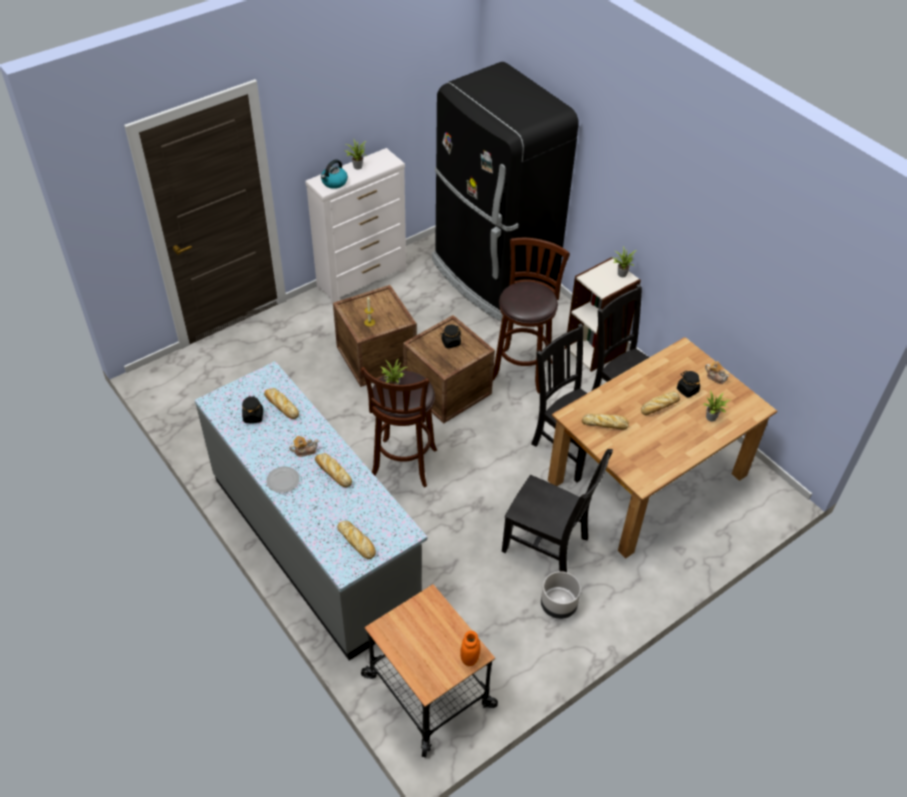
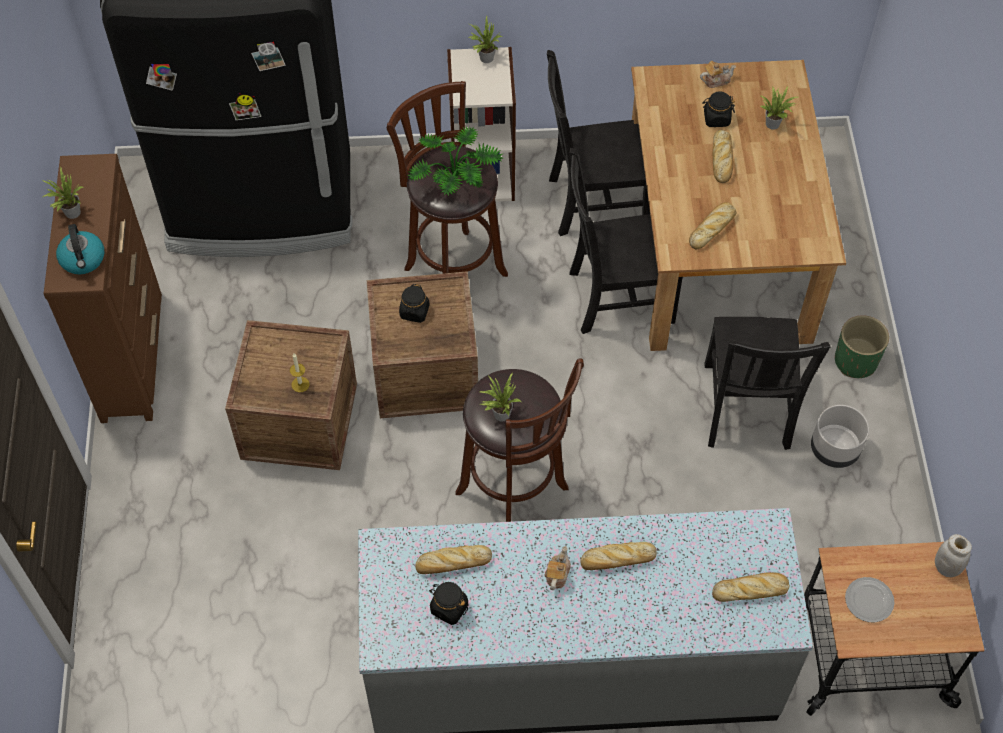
camera: 55 degrees left, 10 degrees up
plate [266,466,300,493] -> plate moved to [845,577,895,622]
white dresser [305,148,406,305] -> brown dresser [43,154,162,423]
orange jar [460,631,480,666] -> white jar [935,534,972,577]
black chair [502,449,613,572] -> black chair turned 120 degrees clockwise [705,317,831,450]
none -> potted plant [407,126,503,196]
none -> green planter [835,315,889,378]

